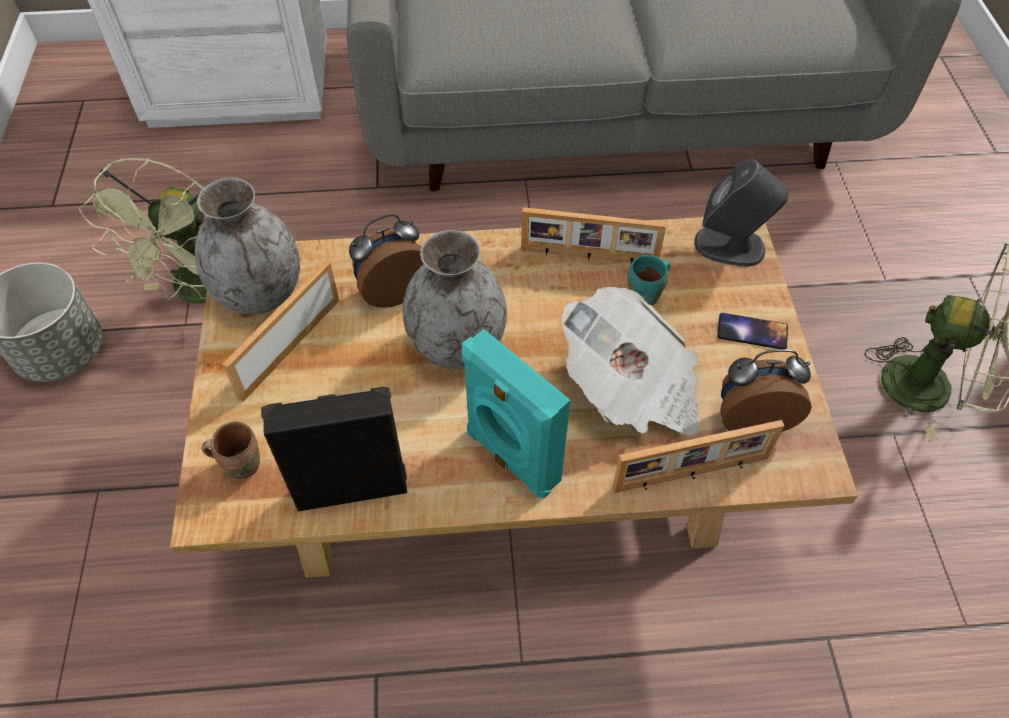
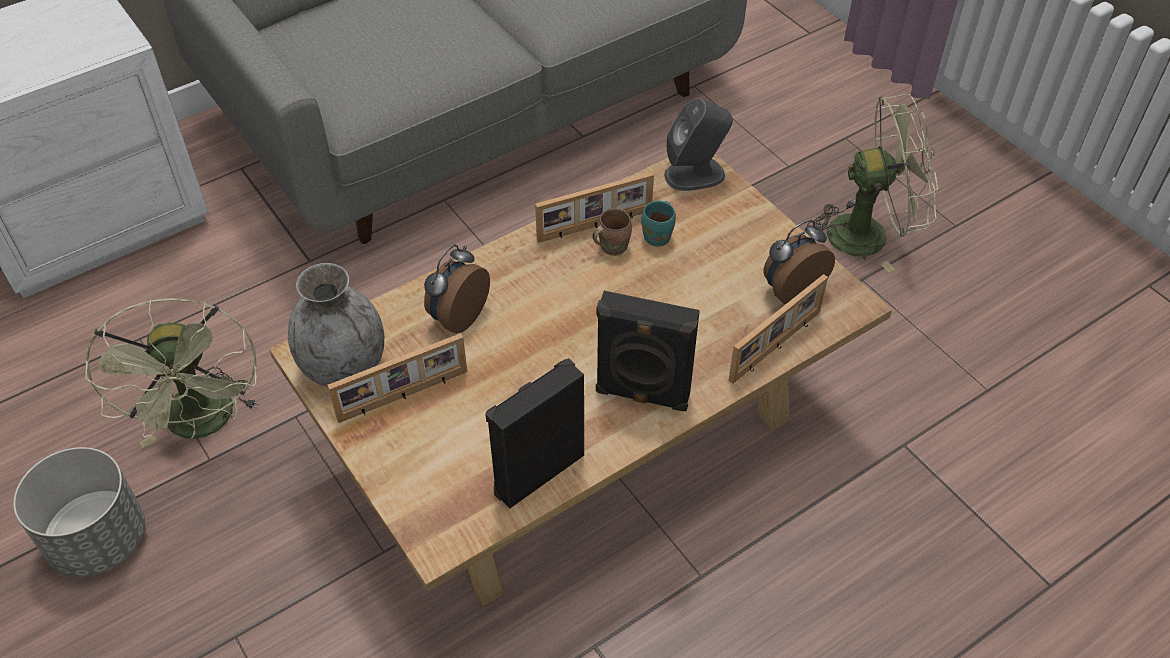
camera: 30 degrees left, 5 degrees down
brown mug [202,422,260,480] -> brown mug moved to [593,208,632,256]
picture frame [222,260,340,402] -> picture frame turned 120 degrees counterclockwise [327,333,467,423]
grey vase [402,230,507,369] -> none
turquoise speaker [462,329,570,499] -> black speaker [596,291,700,411]
newspaper [561,287,699,436] -> none
phone [717,313,788,349] -> none

